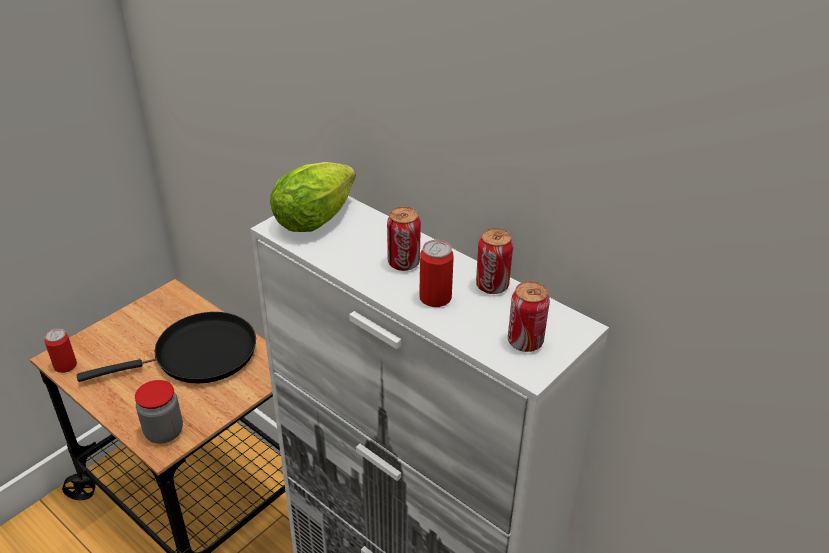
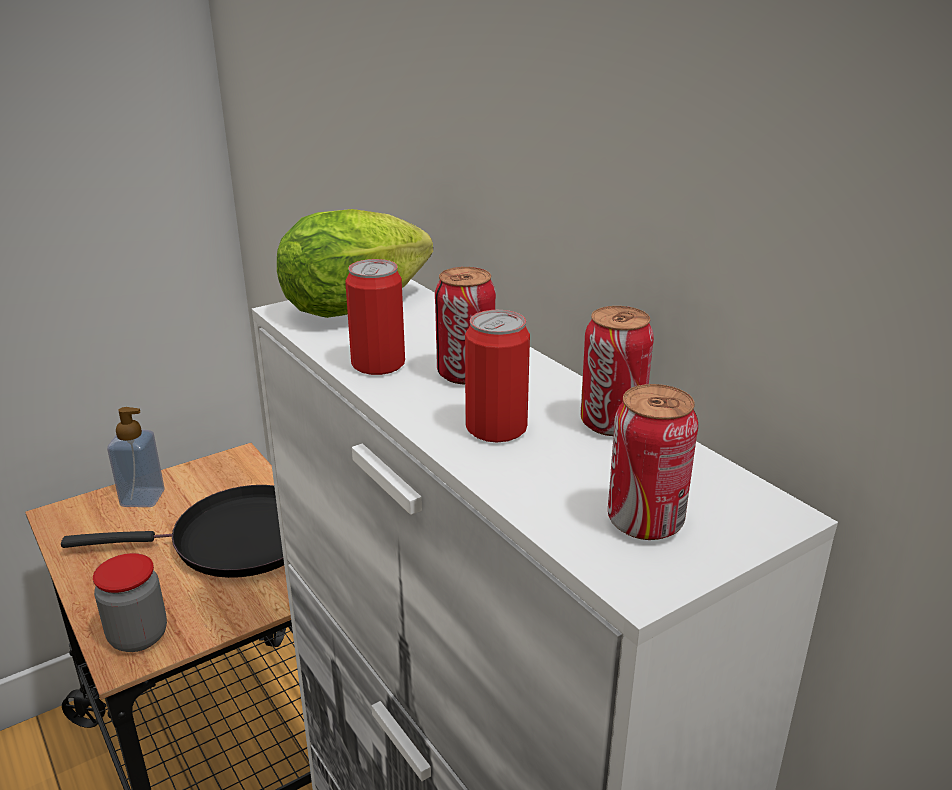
camera: 15 degrees right, 10 degrees down
can [44,328,77,373] -> can moved to [345,259,405,375]
none -> soap dispenser [107,407,165,507]

